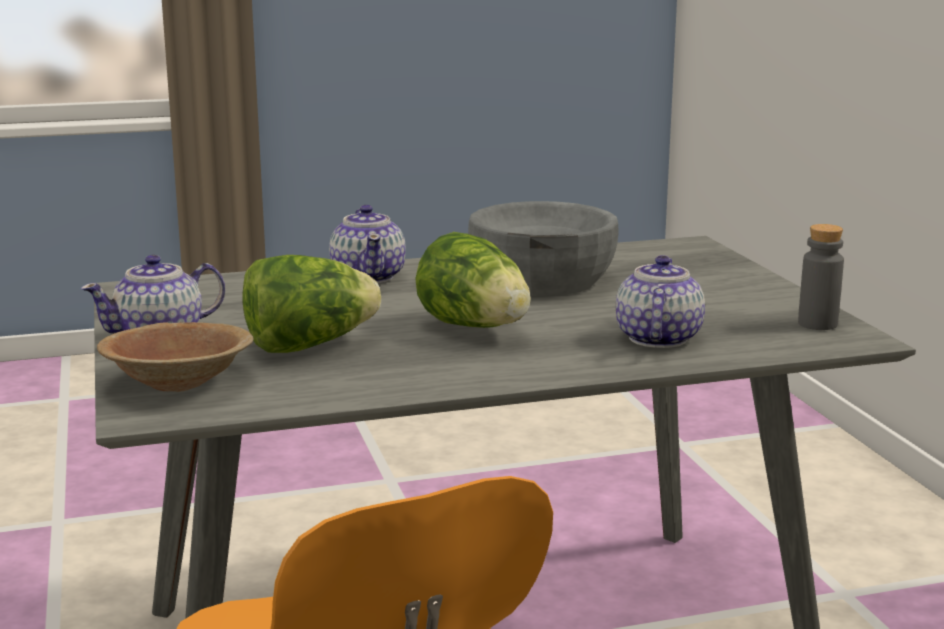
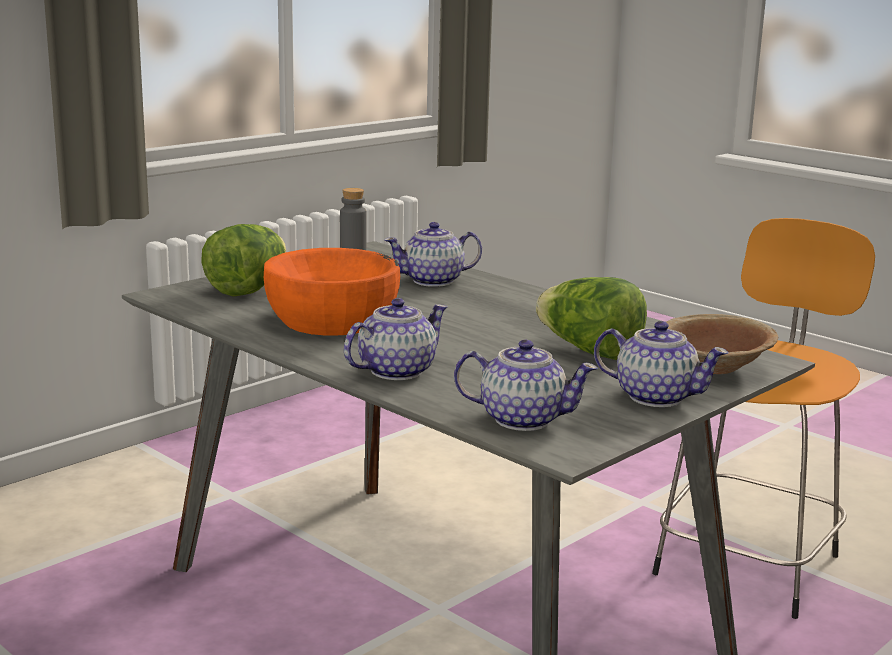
camera: 120 degrees left, 0 degrees up
lettuce [415,232,531,328] -> lettuce moved to [201,224,286,297]
grey bowl [468,201,619,296] -> orange bowl [264,248,400,336]
none -> teapot [454,340,598,431]

